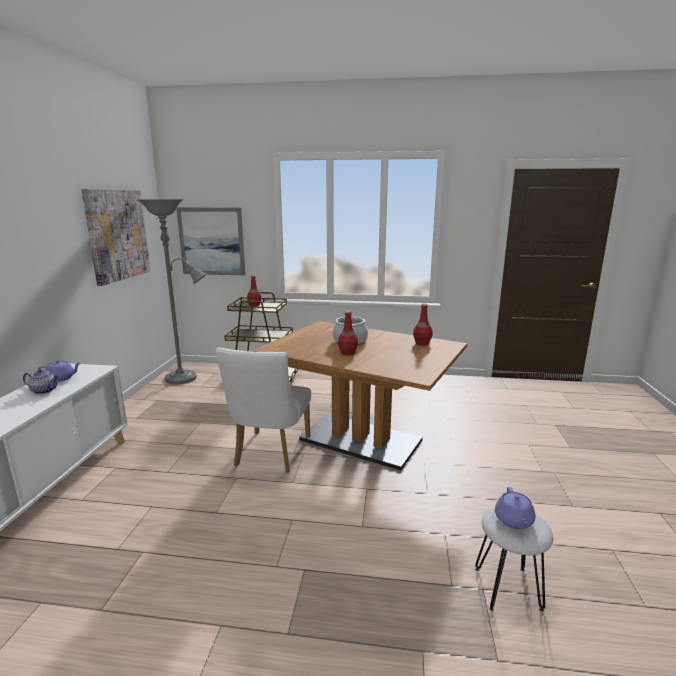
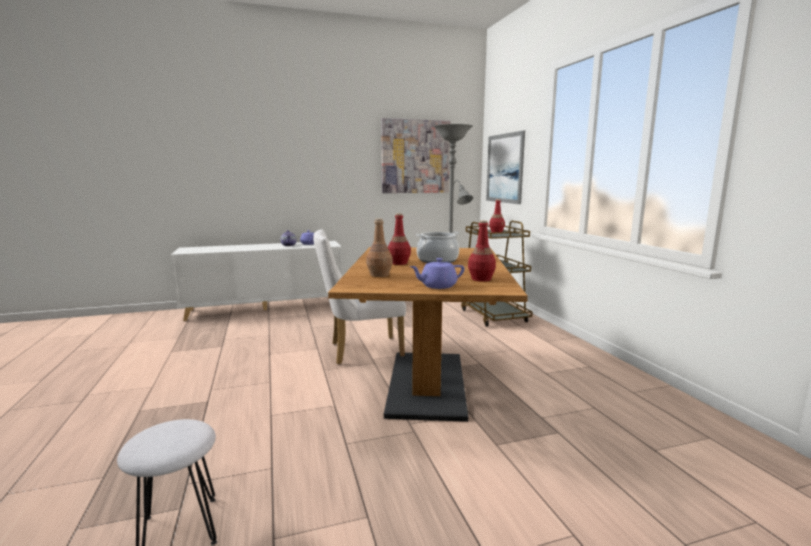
camera: 65 degrees right, 5 degrees down
purple teapot [495,487,536,529] -> purple teapot moved to [410,258,464,289]
none -> brown bottle [366,218,393,277]

